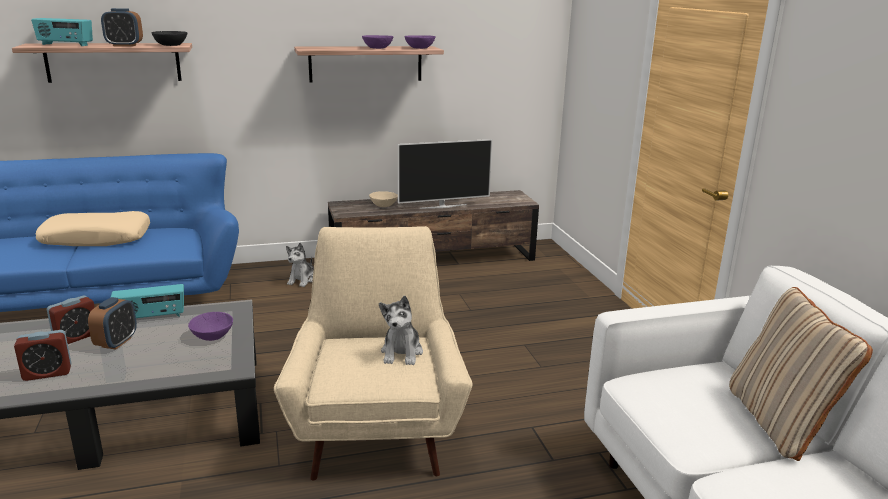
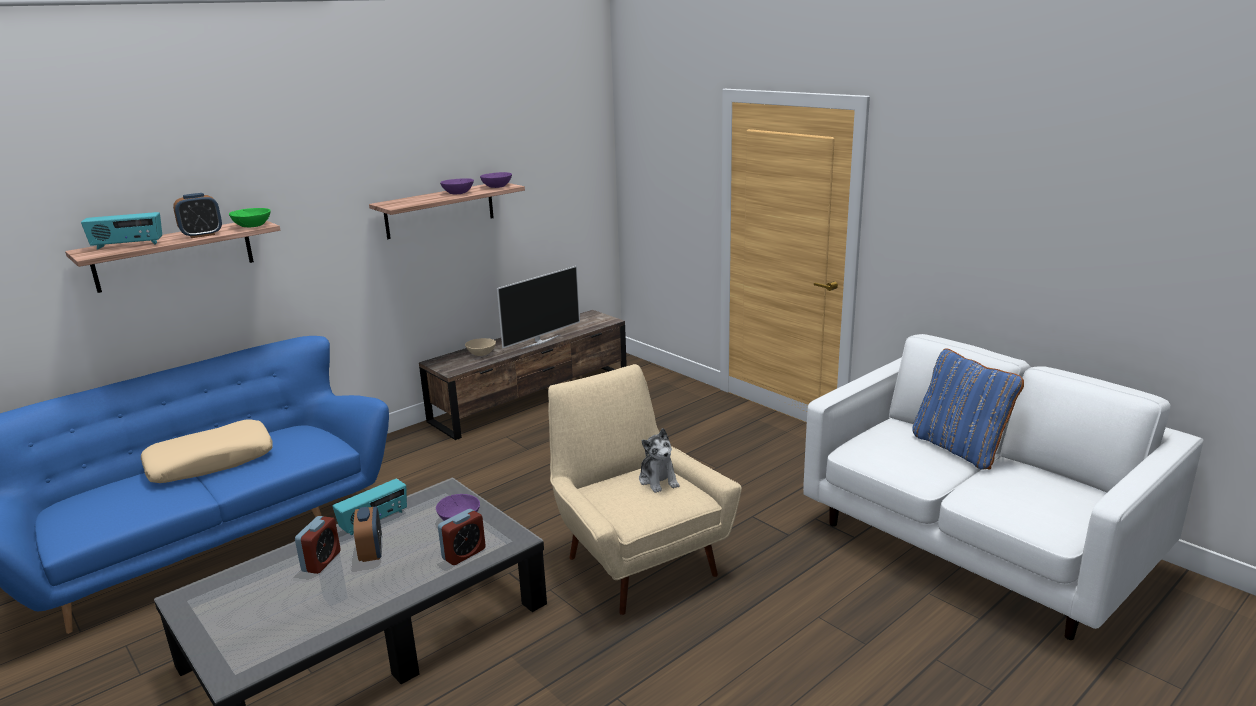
camera: 25 degrees left, 0 degrees up
alarm clock [14,330,71,381] -> alarm clock moved to [438,509,486,565]
black bowl [151,31,187,46] -> green bowl [229,208,271,227]
plush toy [286,243,314,287] -> none
beige pillow [729,287,873,461] -> blue pillow [912,348,1024,470]

